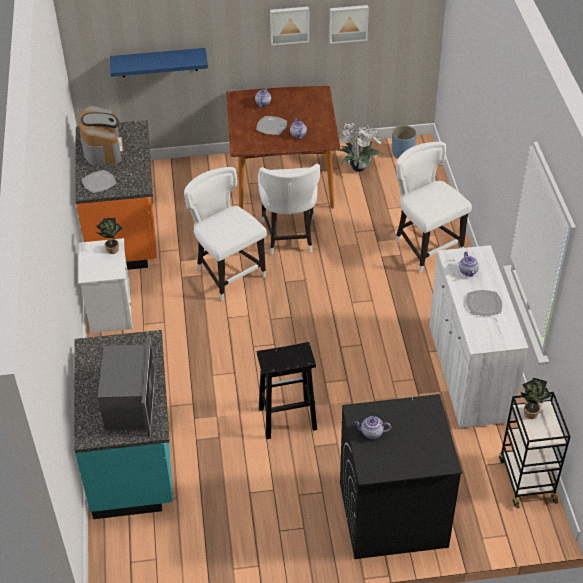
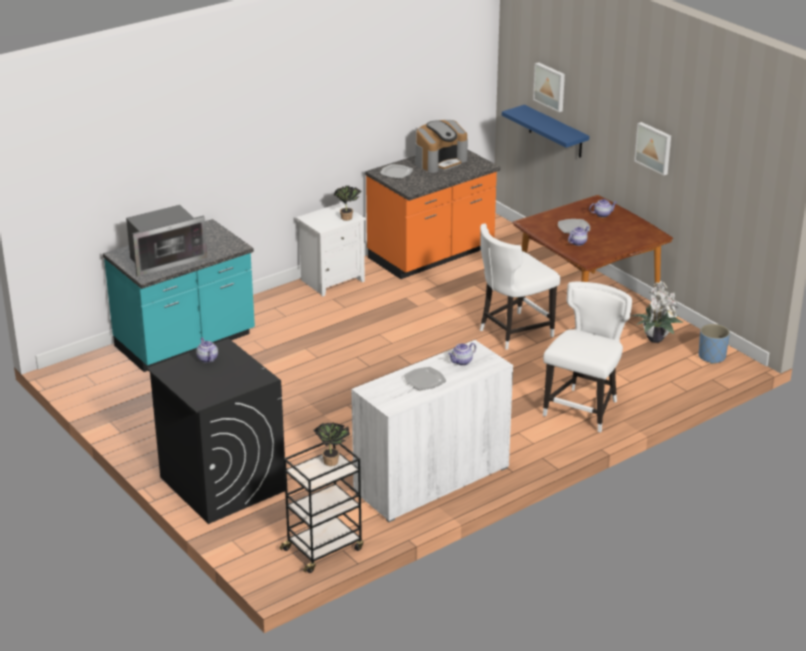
camera: 60 degrees right, 15 degrees down
white chair [184,167,267,301] -> none
black stool [257,342,317,439] -> none
picture [329,5,369,44] -> picture moved to [533,62,565,112]

